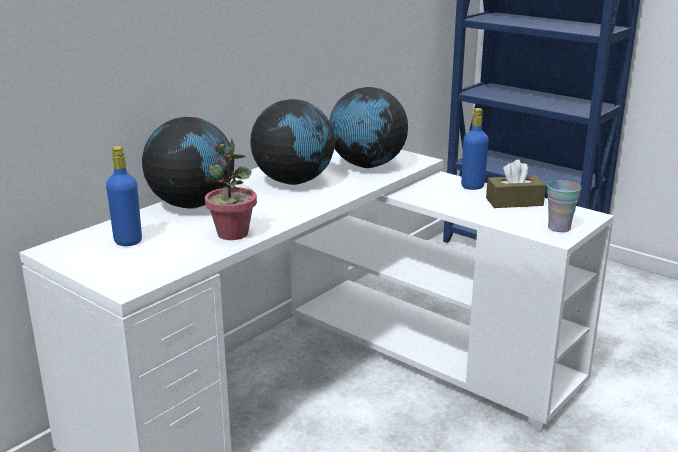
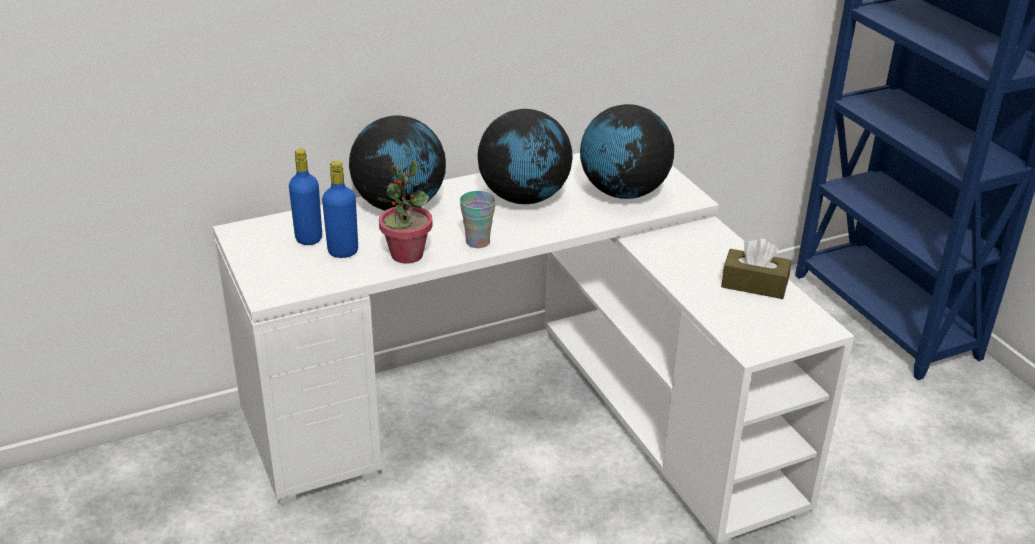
camera: 25 degrees right, 10 degrees up
blue bottle [461,108,489,190] -> blue bottle moved to [322,161,358,258]
cup [547,180,581,232] -> cup moved to [460,191,496,248]

